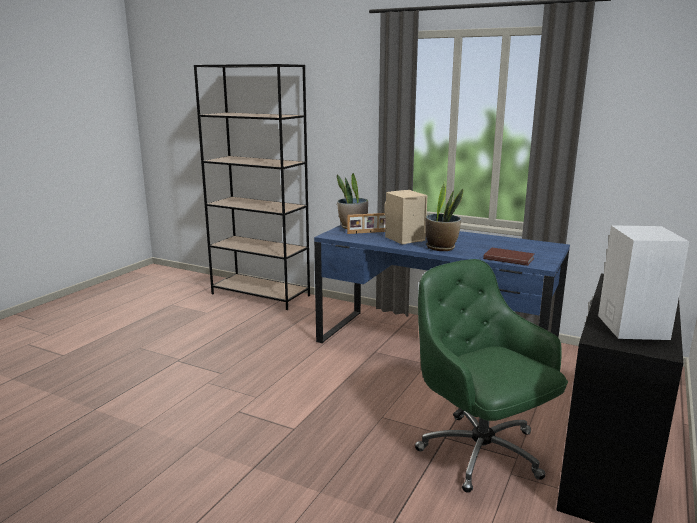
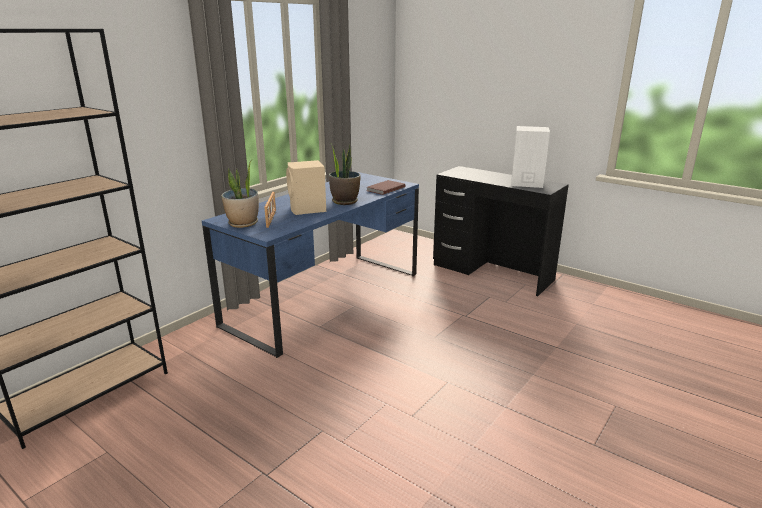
camera: 80 degrees left, 5 degrees up
green office chair [415,259,568,493] -> none

